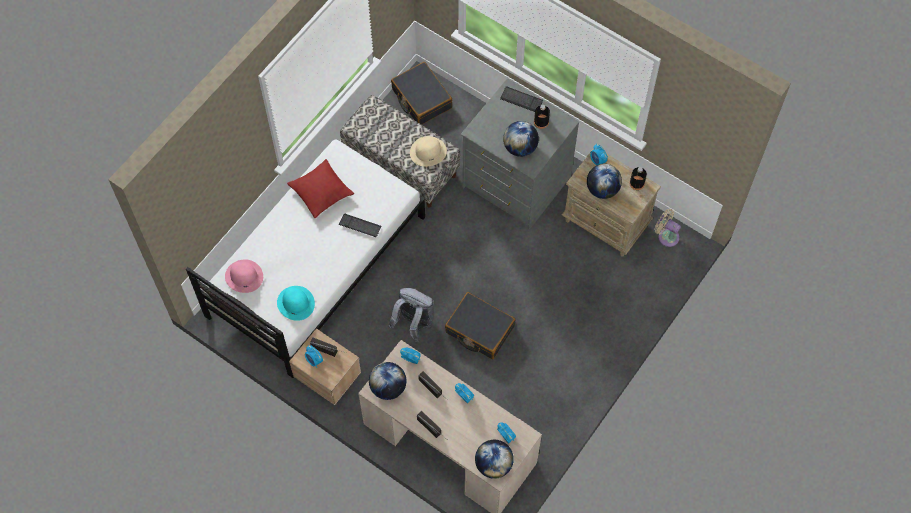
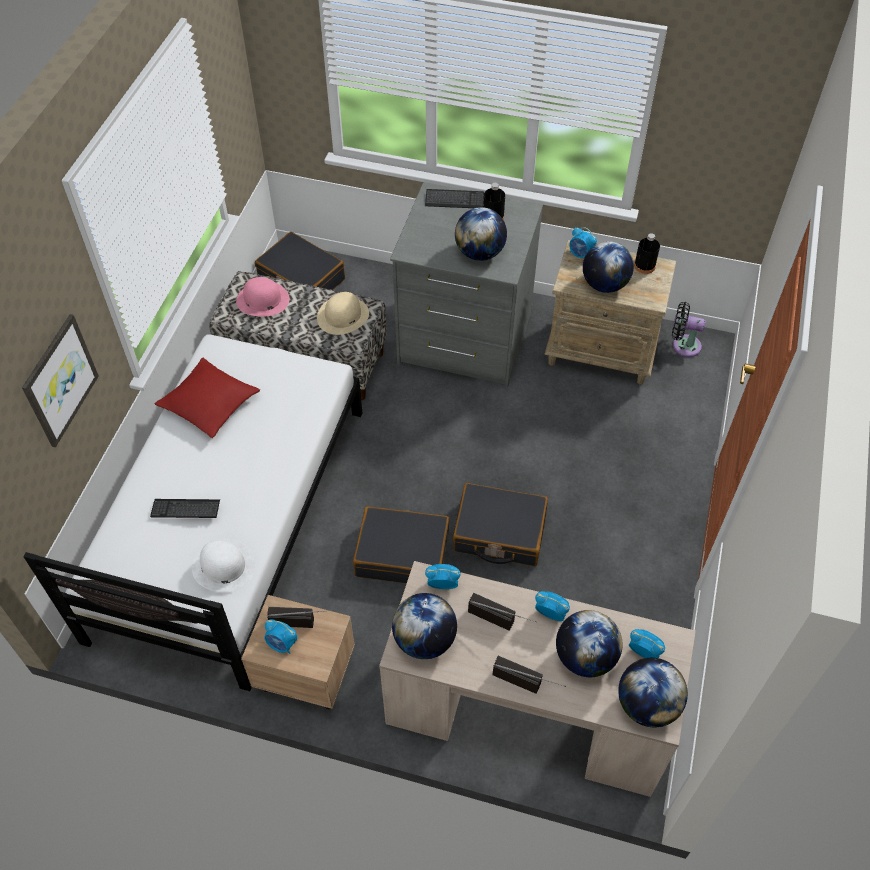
camera: 20 degrees left, 10 degrees down
pink hat [225,259,263,293] -> pink hat moved to [236,277,289,317]
turquoise hat [277,286,315,321] -> white hat [192,539,255,592]
keyboard [339,213,382,237] -> keyboard moved to [150,499,220,518]
grey backpack [388,288,433,342] -> black suitcase [353,506,450,584]
beige fan [655,209,681,247] -> black fan [672,302,706,357]
none -> picture [22,314,99,448]
none -> globe [556,610,623,677]

